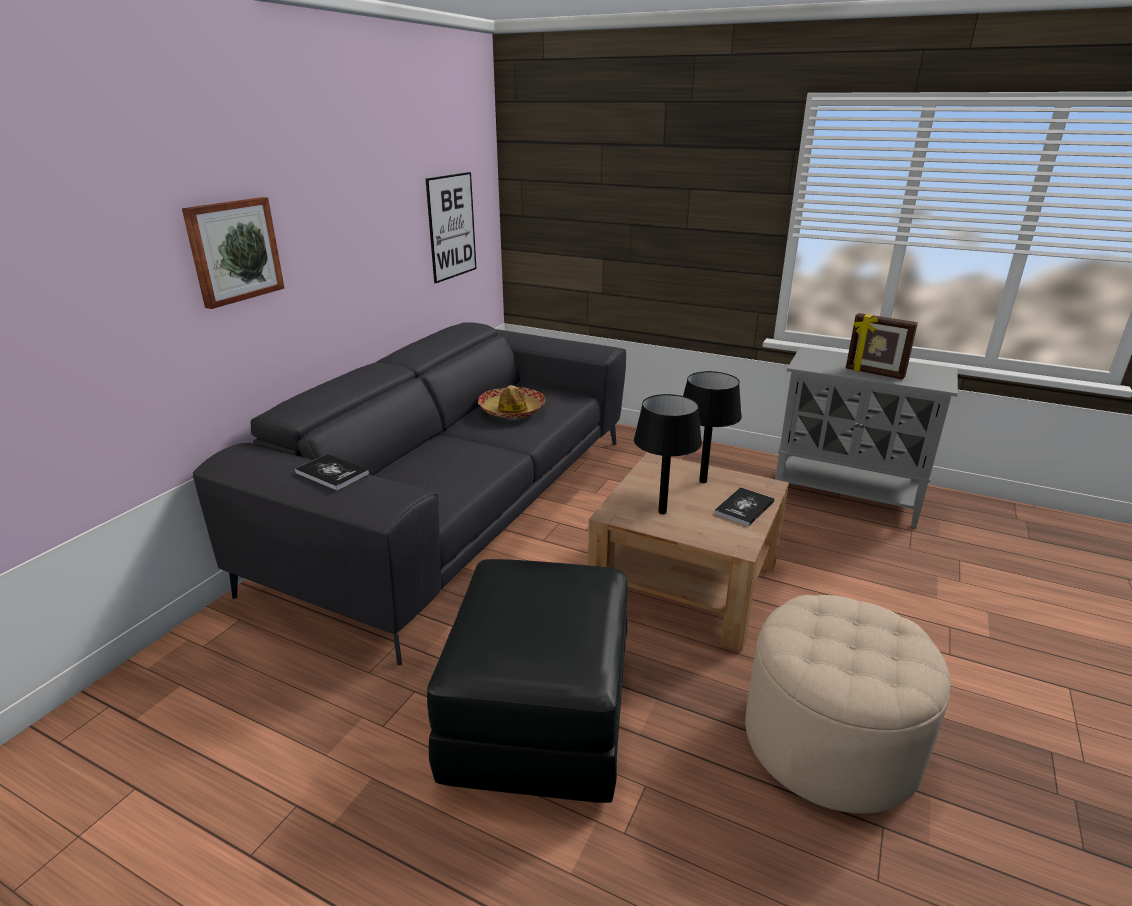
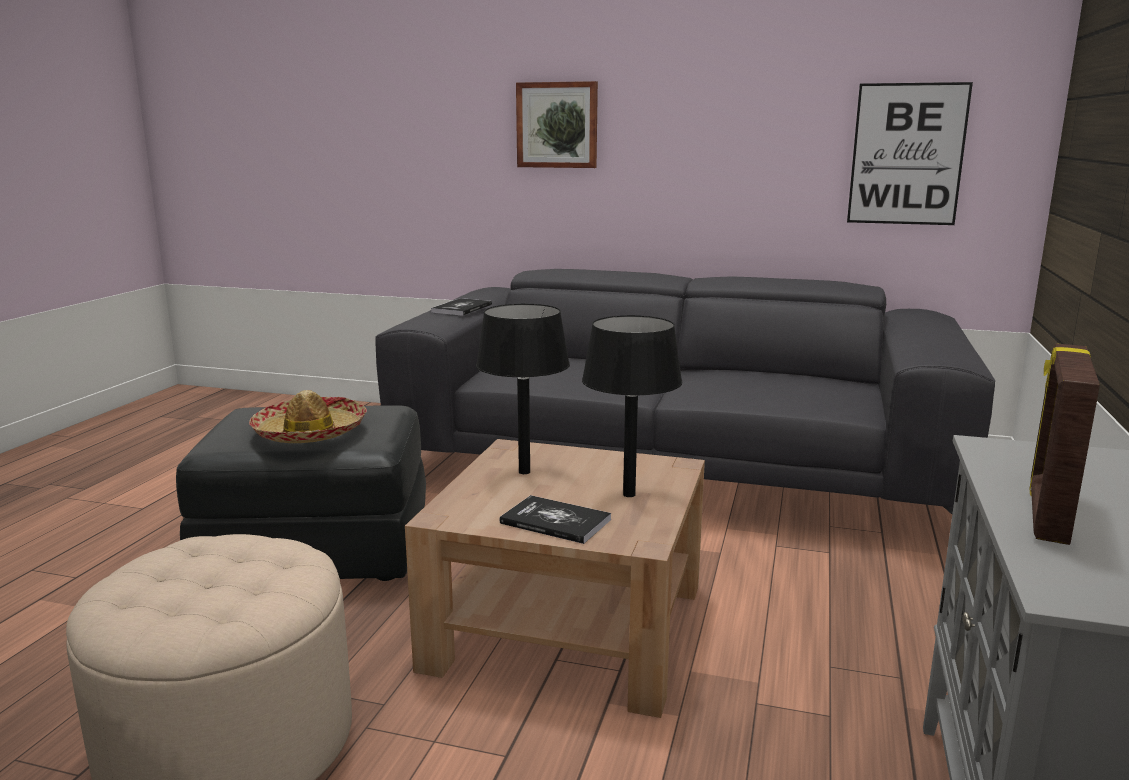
camera: 80 degrees right, 10 degrees down
hat [478,385,545,418] -> hat moved to [249,390,367,443]

